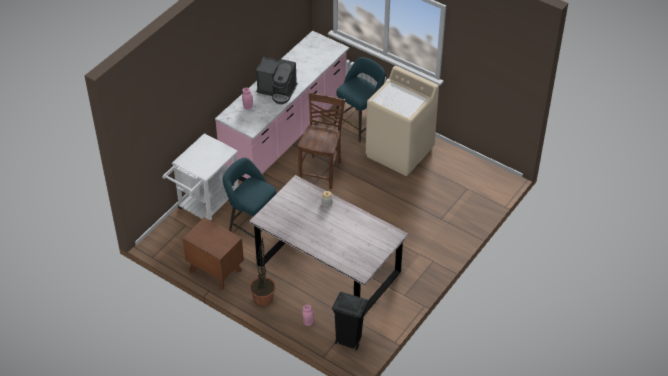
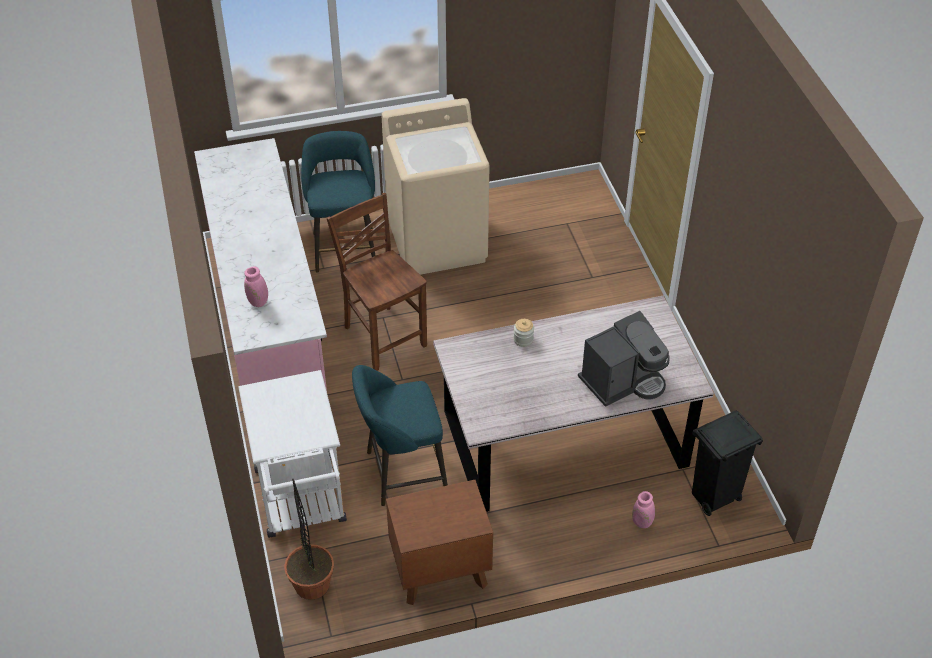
camera: 50 degrees left, 0 degrees up
potted plant [249,237,276,306] -> potted plant moved to [284,479,334,600]
coffee machine [256,57,297,104] -> coffee machine moved to [578,311,670,407]

